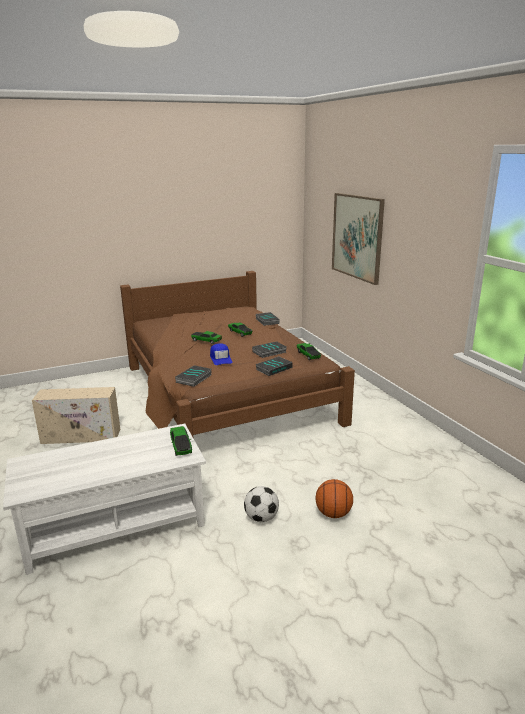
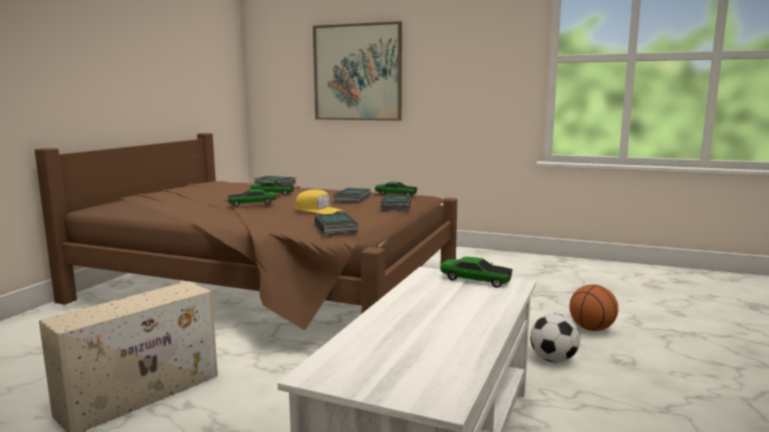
camera: 45 degrees left, 10 degrees down
blue cap [210,343,233,365] -> yellow cap [295,189,343,214]

